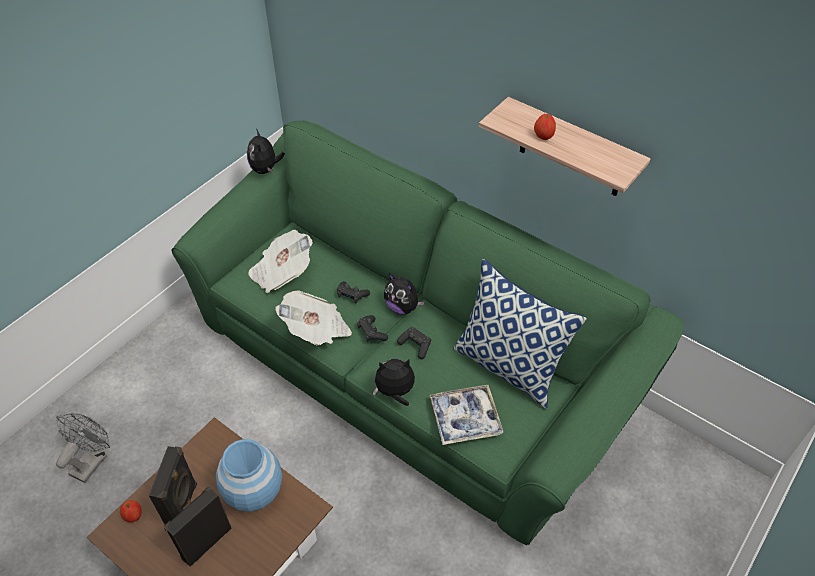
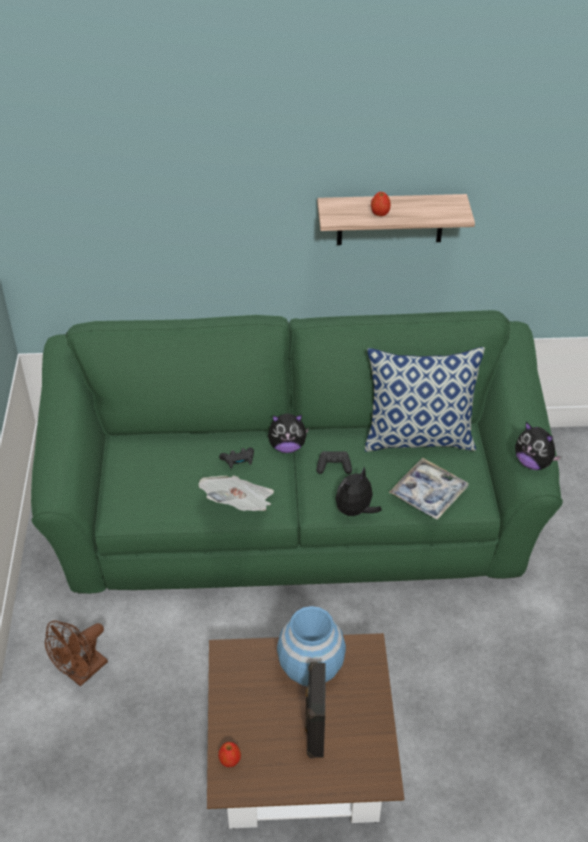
camera: 40 degrees left, 5 degrees down
grey fan [56,413,110,483] -> none
black speaker [149,446,197,524] -> none
plush toy [247,129,285,174] -> plush toy moved to [515,422,562,470]
newspaper [248,230,313,293] -> none
black game controller [357,315,388,342] -> none
none -> brown fan [45,620,108,687]

